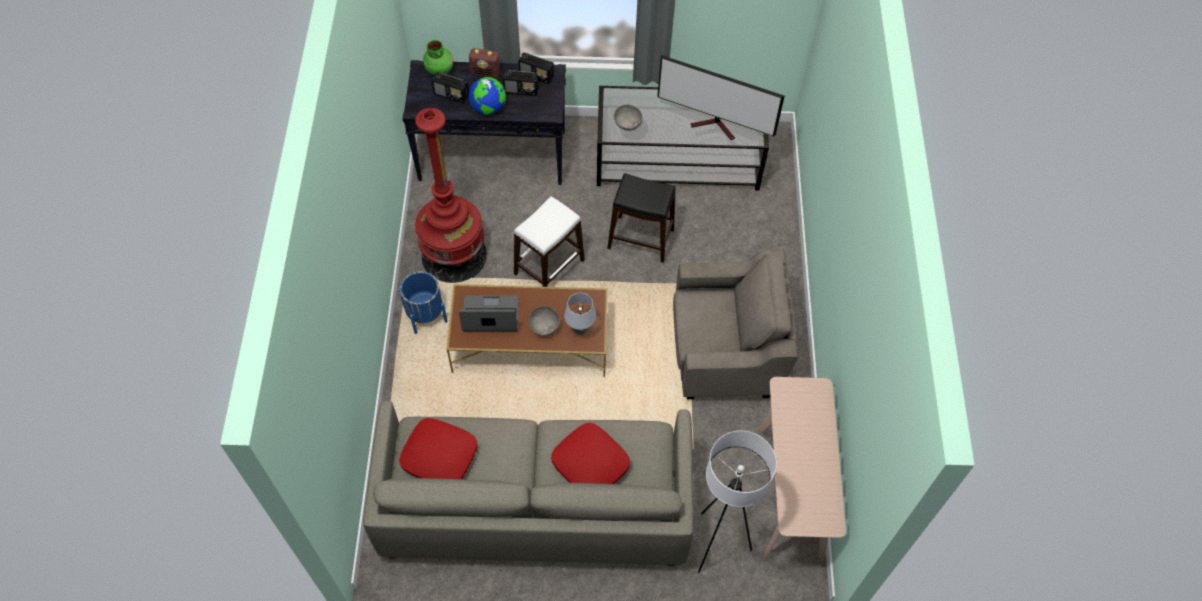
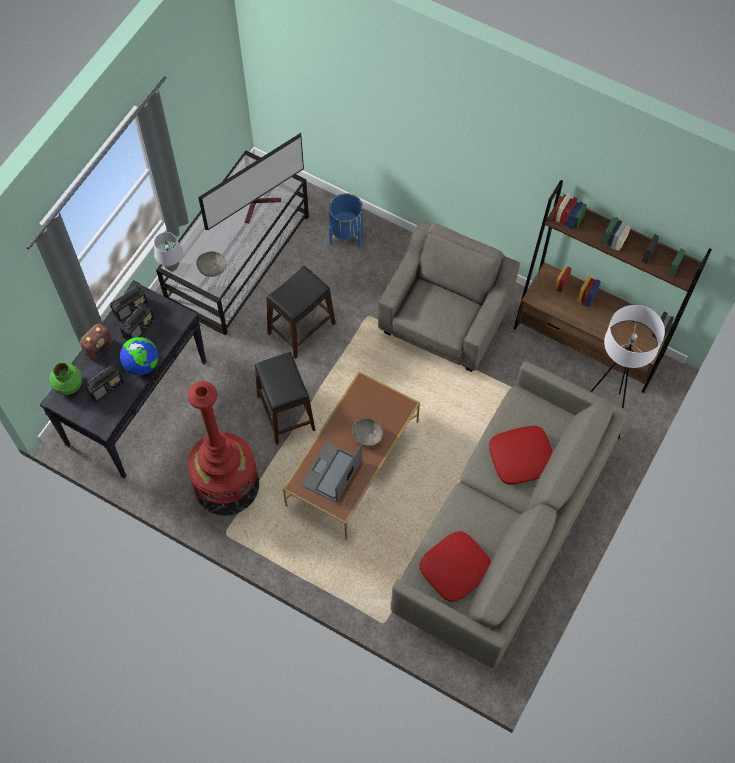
camera: 60 degrees left, 5 degrees up
blue planter [399,271,448,334] -> blue planter moved to [329,193,363,247]
white stool [514,196,585,287] -> black stool [255,352,316,445]
grey table lamp [564,293,596,335] -> grey table lamp moved to [154,232,183,271]
beige console table [756,377,846,561] -> brown bookcase [513,180,712,393]

